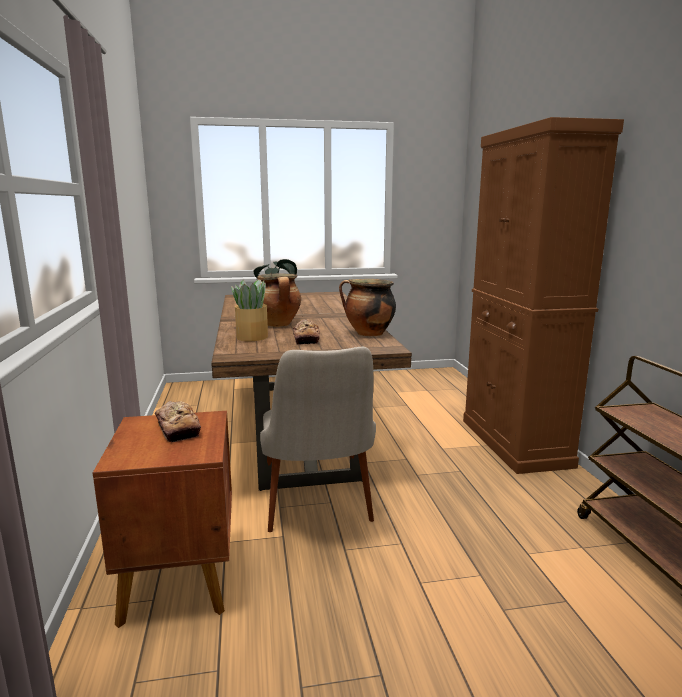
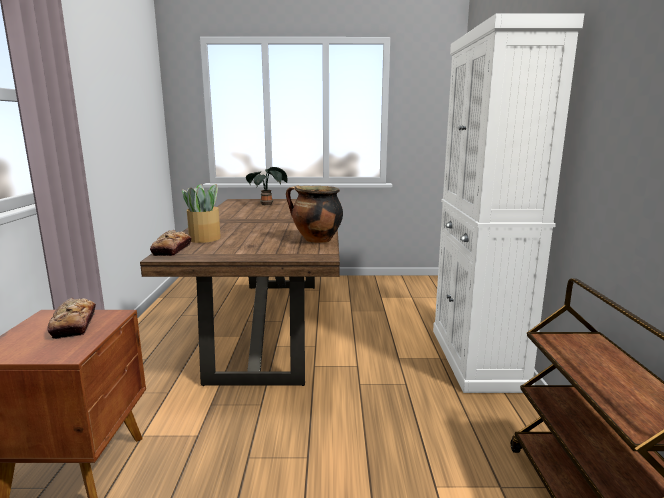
camera: 10 degrees right, 0 degrees up
cooking pot [257,273,301,327] -> none
beige chair [260,347,376,532] -> none
bread [293,320,320,345] -> bread moved to [150,230,192,256]
brown cabinet [463,117,624,474] -> white cabinet [433,14,584,393]

